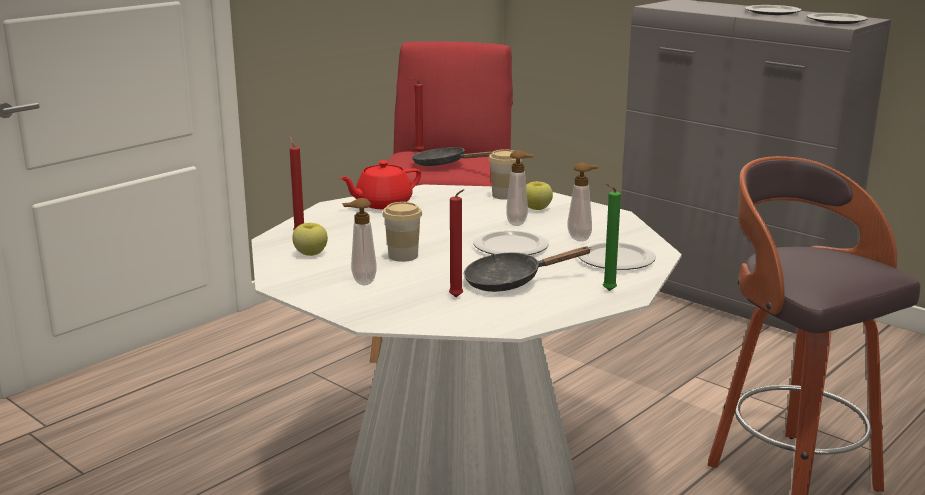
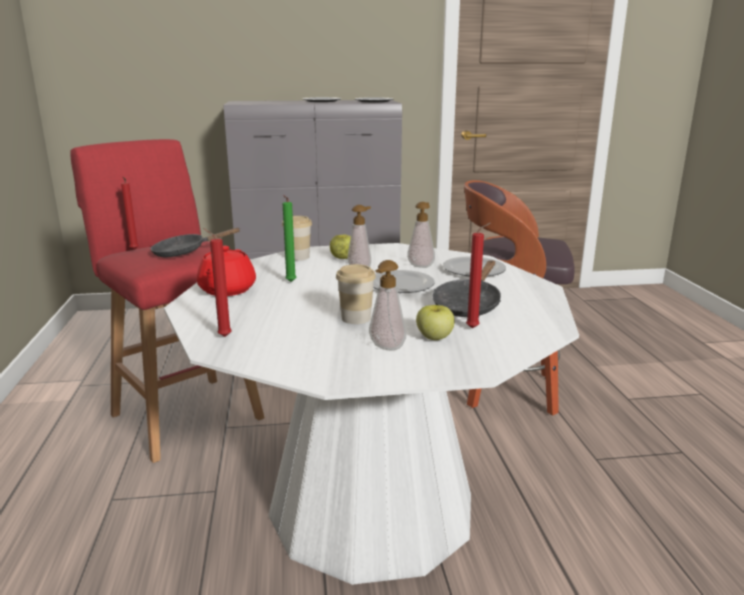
camera: 50 degrees left, 0 degrees up
apple [292,223,328,256] -> apple moved to [416,305,455,340]
green candle [603,183,621,291] -> green candle moved to [283,195,296,282]

